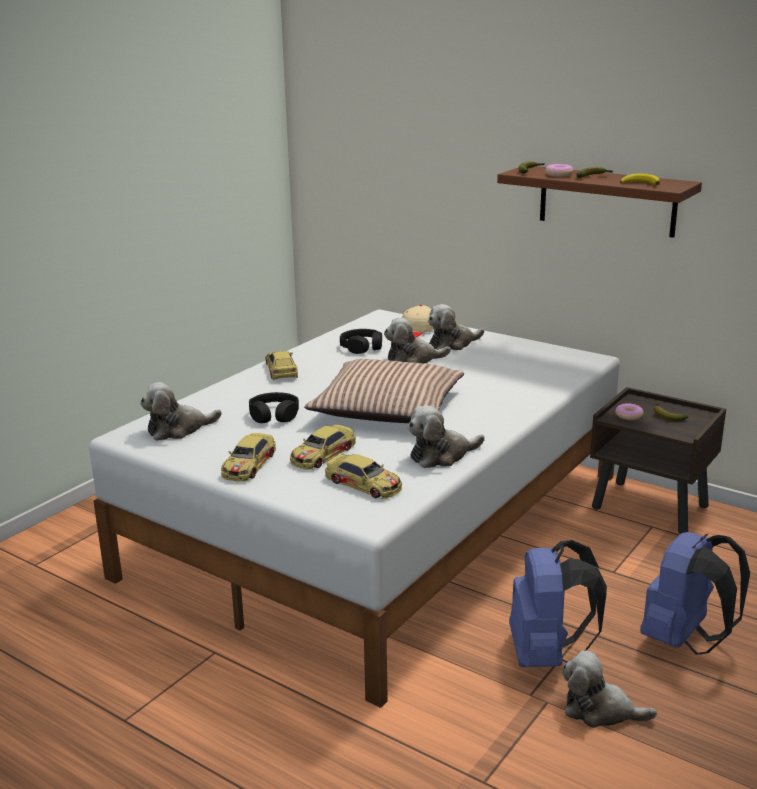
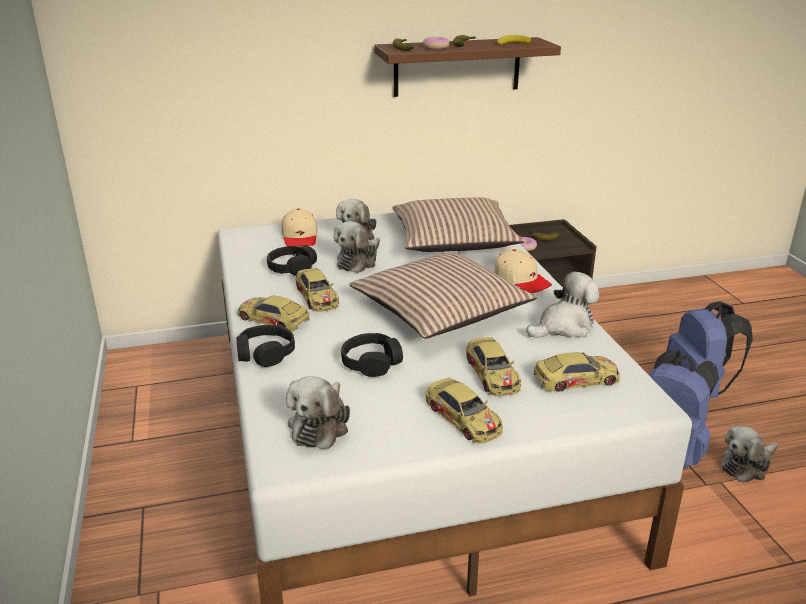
camera: 50 degrees left, 5 degrees up
plush toy [408,406,484,468] -> plush toy turned 135 degrees counterclockwise [526,272,599,338]
none -> black headphones [236,325,295,367]
none -> toy car [296,268,339,312]
none -> pillow [393,197,525,252]
none -> beige cap [494,249,552,293]

